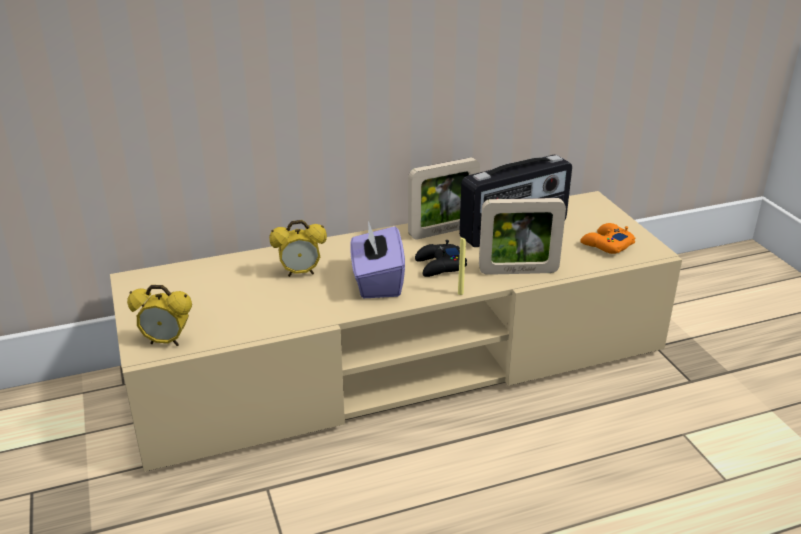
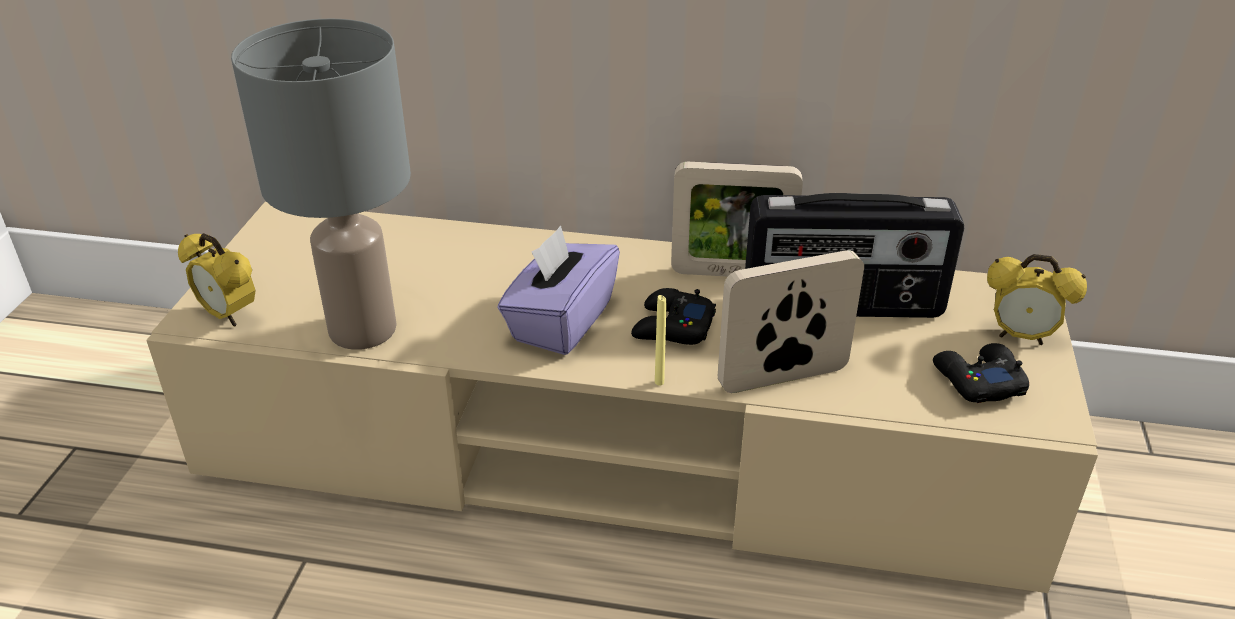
camera: 30 degrees right, 5 degrees up
alarm clock [269,220,327,277] -> alarm clock moved to [987,254,1087,345]
picture frame [479,198,566,275] -> picture frame turned 135 degrees clockwise [718,250,864,393]
orange game controller [580,223,636,254] -> black game controller [933,343,1029,403]
none -> grey table lamp [231,19,411,350]

